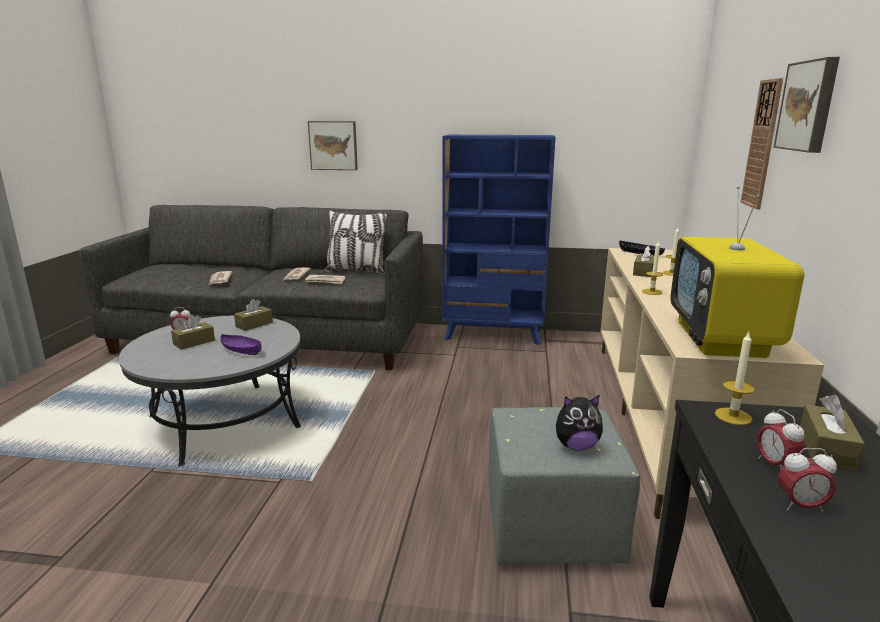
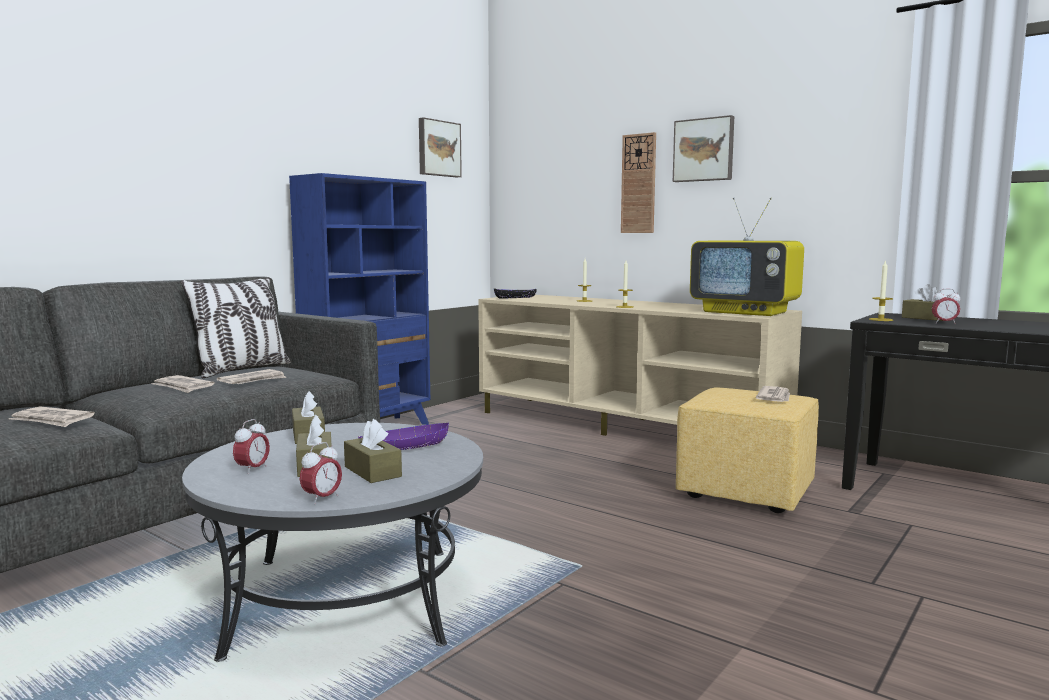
camera: 60 degrees left, 10 degrees down
picture [308,121,358,170] -> picture moved to [419,117,462,177]
grey ottoman [488,407,640,564] -> yellow ottoman [676,387,819,513]
plush toy [556,395,603,451] -> newspaper [756,386,790,402]
brown tissue box [633,246,654,277] -> brown tissue box moved to [344,419,402,483]
alarm clock [778,448,837,512] -> alarm clock moved to [300,442,342,504]

